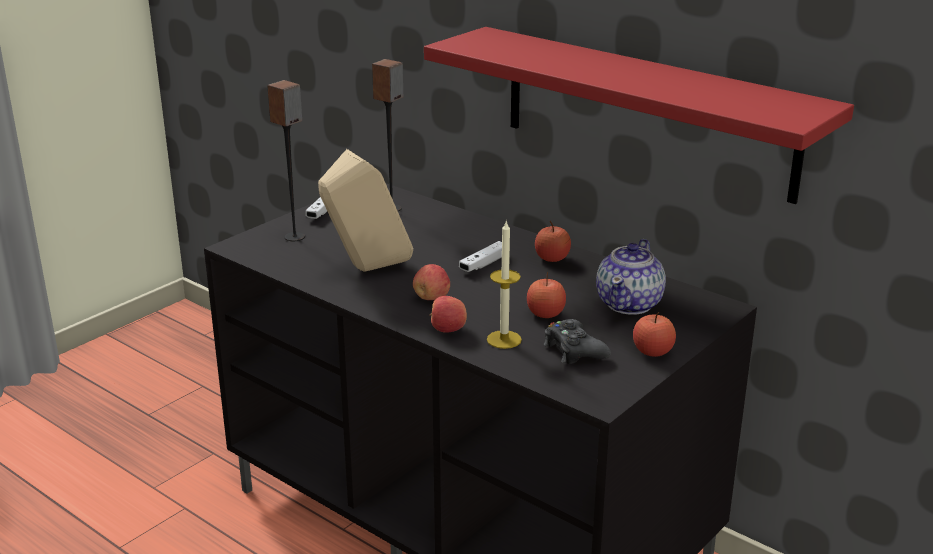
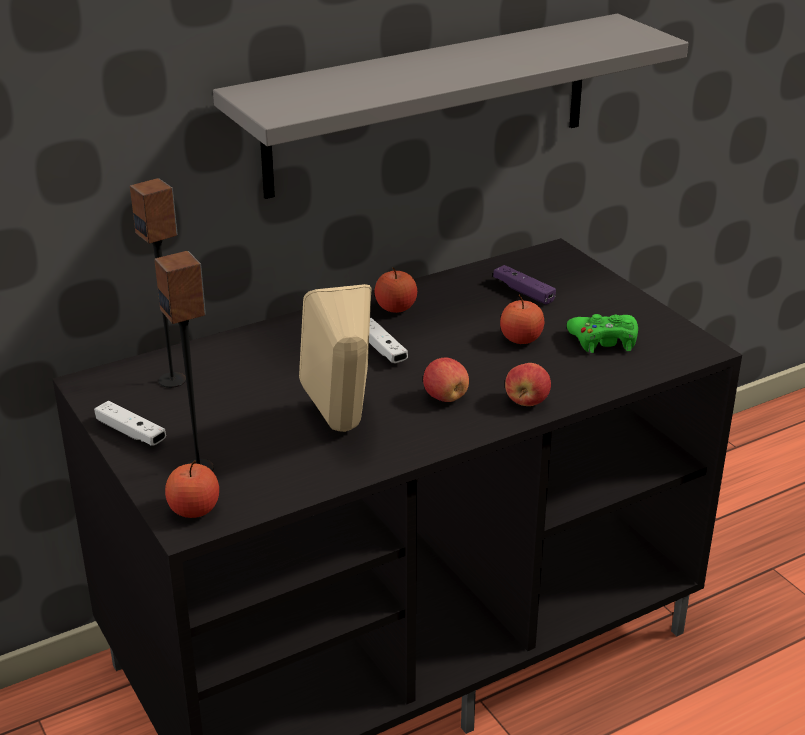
camera: 70 degrees left, 5 degrees up
red shelf [424,27,854,204] -> grey shelf [213,14,688,199]
candle [487,220,522,349] -> none
black game controller [544,319,611,364] -> green game controller [567,314,638,353]
teapot [596,239,666,315] -> purple game controller [493,265,556,305]
apple [633,312,676,357] -> apple moved to [165,461,219,518]

